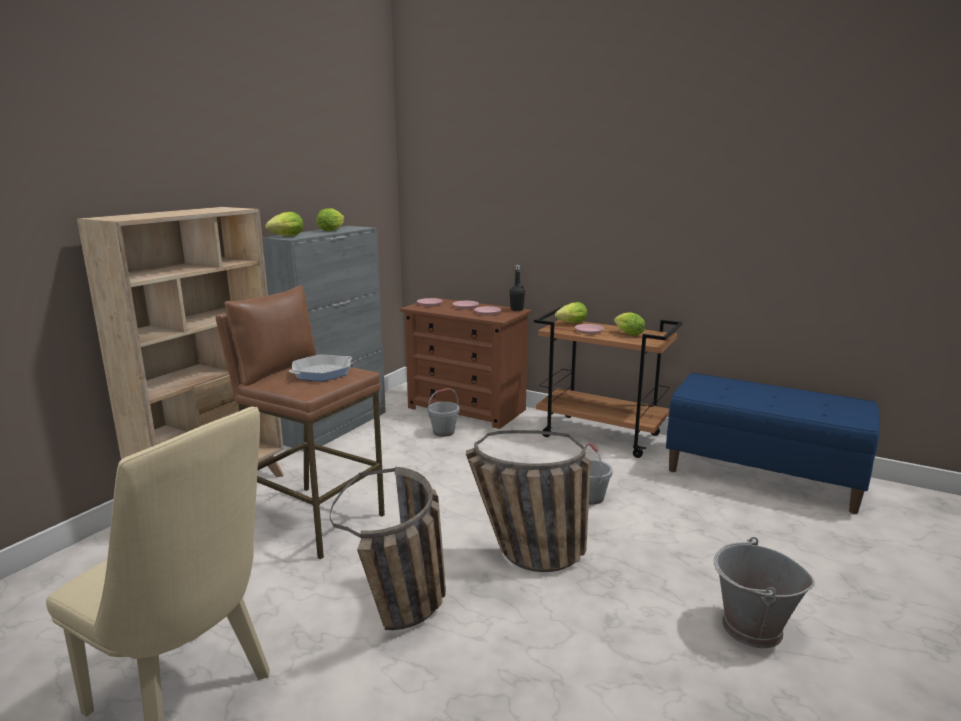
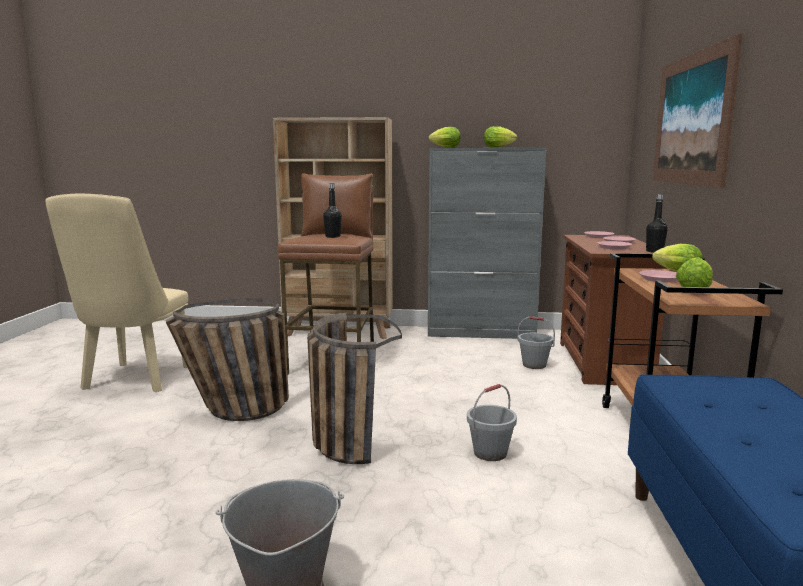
camera: 65 degrees right, 5 degrees down
frying pan [289,355,352,381] -> black bottle [323,183,342,238]
none -> picture [653,34,743,188]

